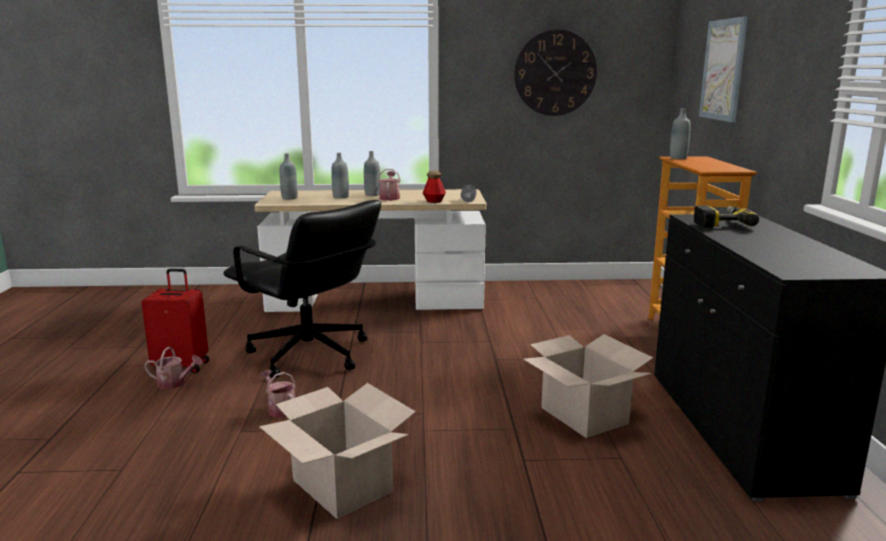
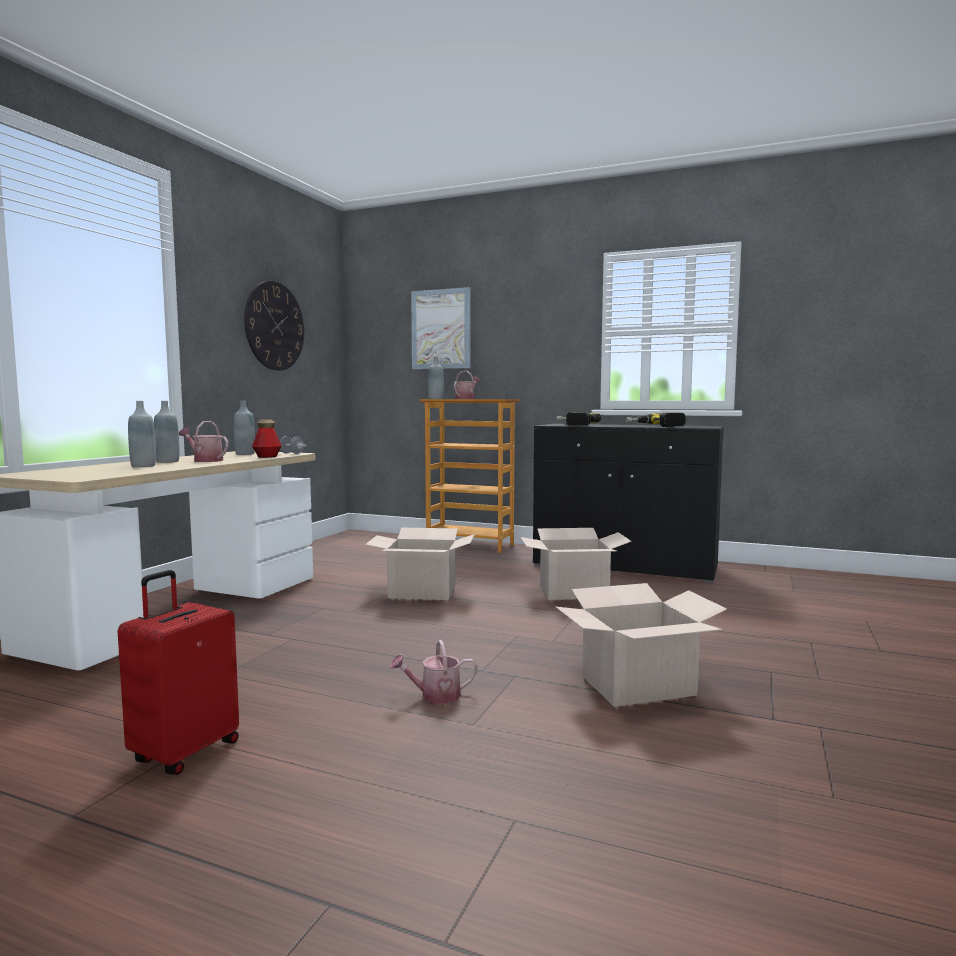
camera: 65 degrees left, 10 degrees down
watering can [144,347,203,389] -> watering can moved to [454,371,480,399]
black office chair [223,200,381,378] -> none
grey bottle [280,153,297,200] -> grey bottle moved to [234,401,255,455]
none -> cardboard box [365,528,475,600]
none -> power drill [625,412,686,427]

